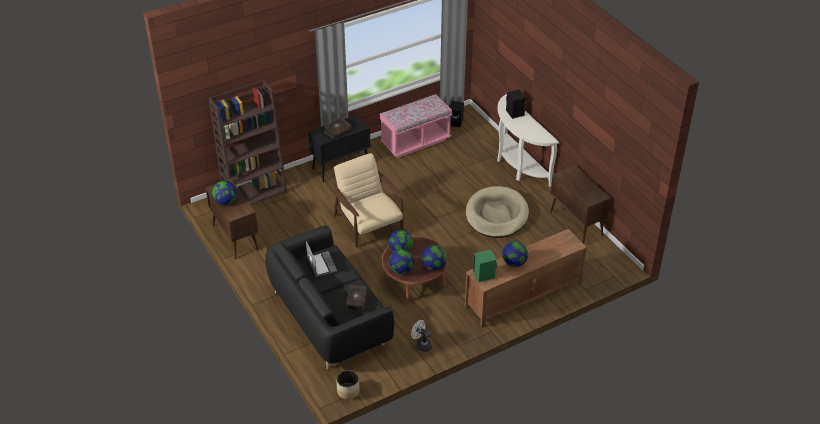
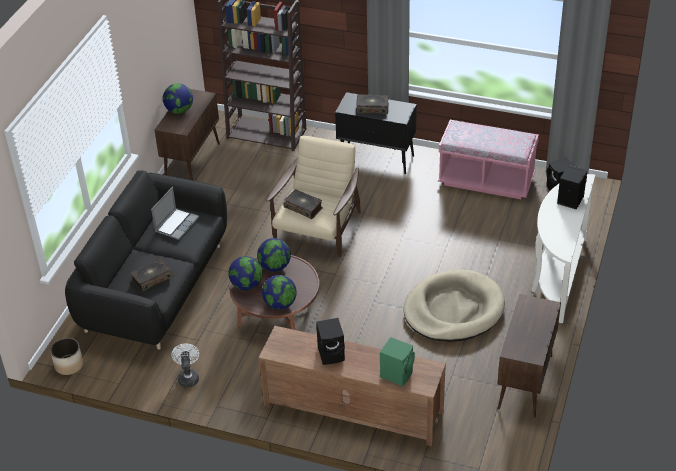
camera: 50 degrees right, 0 degrees up
green speaker [473,250,497,282] -> green speaker moved to [380,337,415,386]
globe [502,241,528,267] -> black speaker [316,318,345,365]
none -> book [284,189,323,219]

